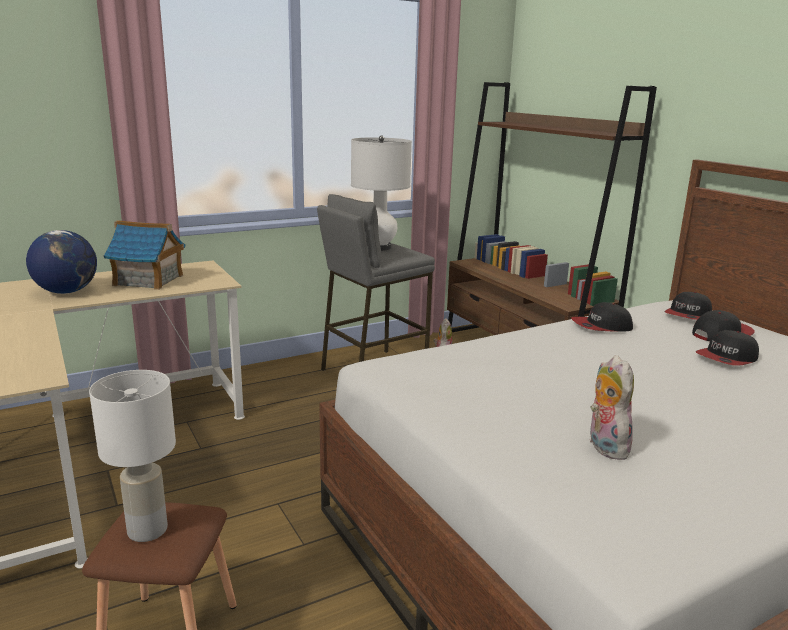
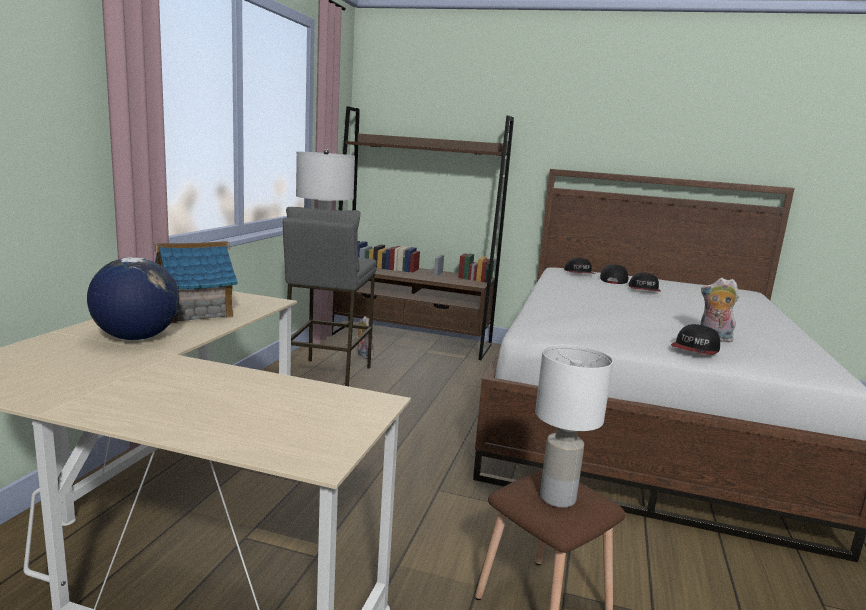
camera: 45 degrees left, 5 degrees down
cap [571,302,633,332] -> cap moved to [671,324,720,355]

